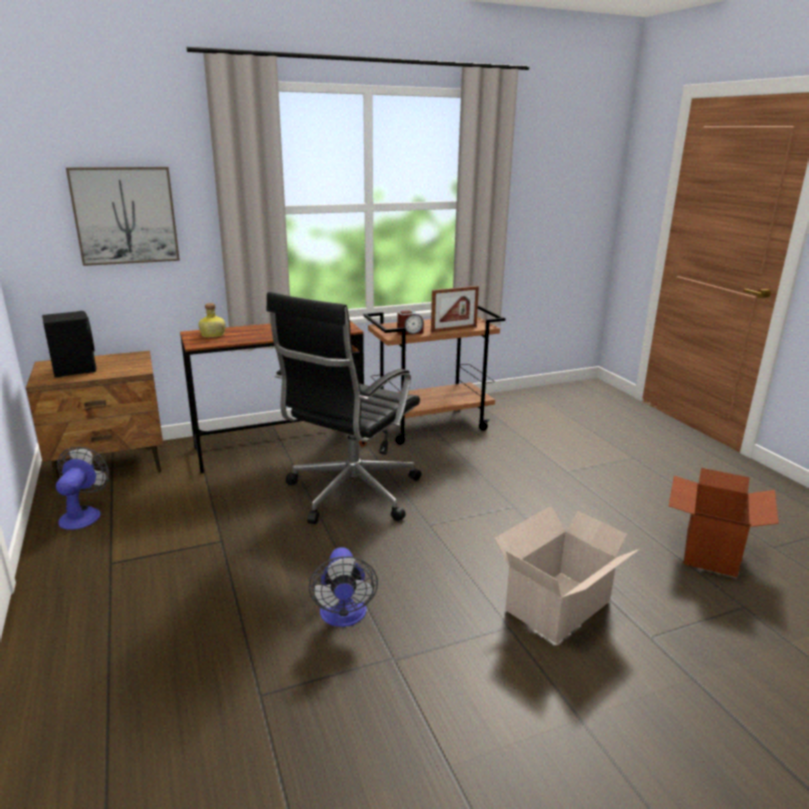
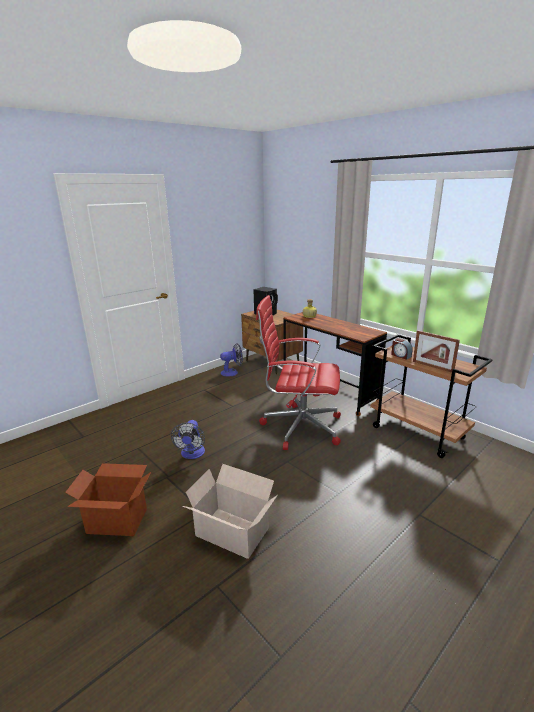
camera: 70 degrees right, 0 degrees up
picture [66,167,180,266] -> none
black office chair [266,292,422,524] -> red office chair [256,295,341,450]
fan [309,547,378,627] -> fan turned 60 degrees counterclockwise [171,420,205,459]
cardboard box [669,468,779,577] -> cardboard box moved to [65,463,151,536]

